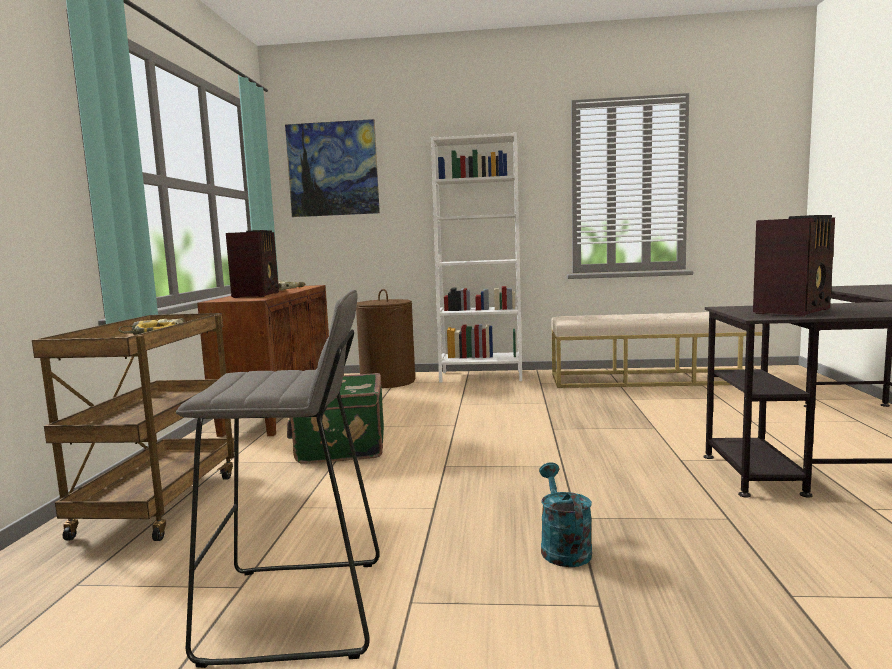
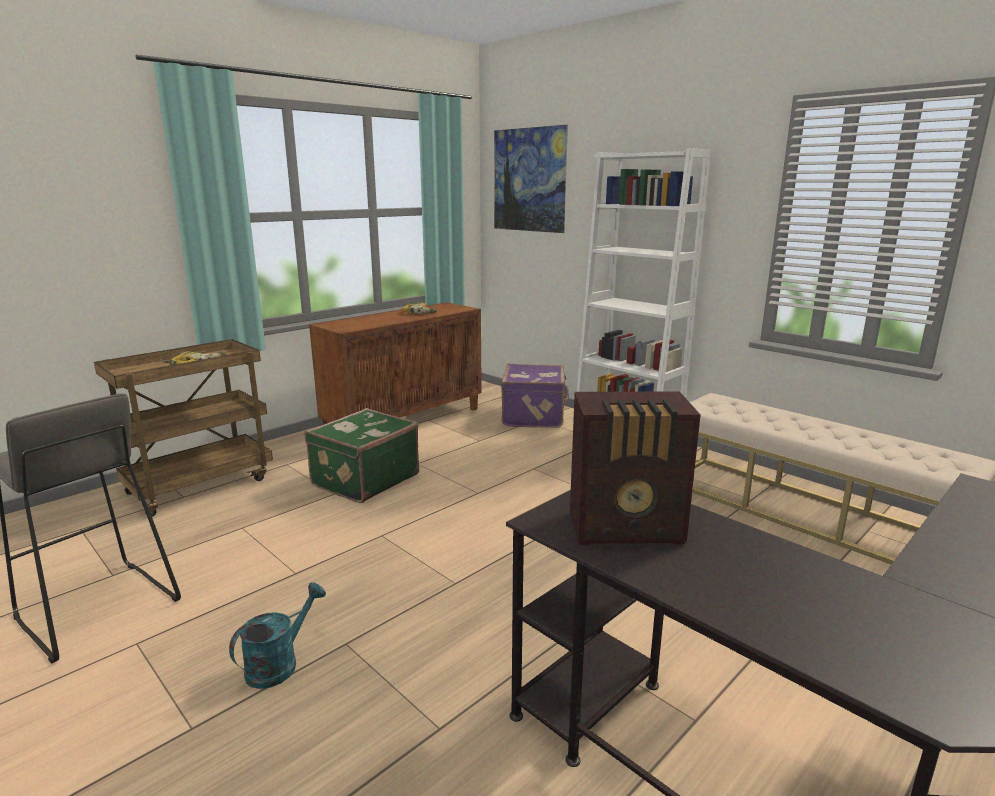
camera: 40 degrees right, 10 degrees up
radio [226,230,279,298] -> none
brown laundry basket [356,289,415,388] -> purple suitcase [501,363,569,428]

